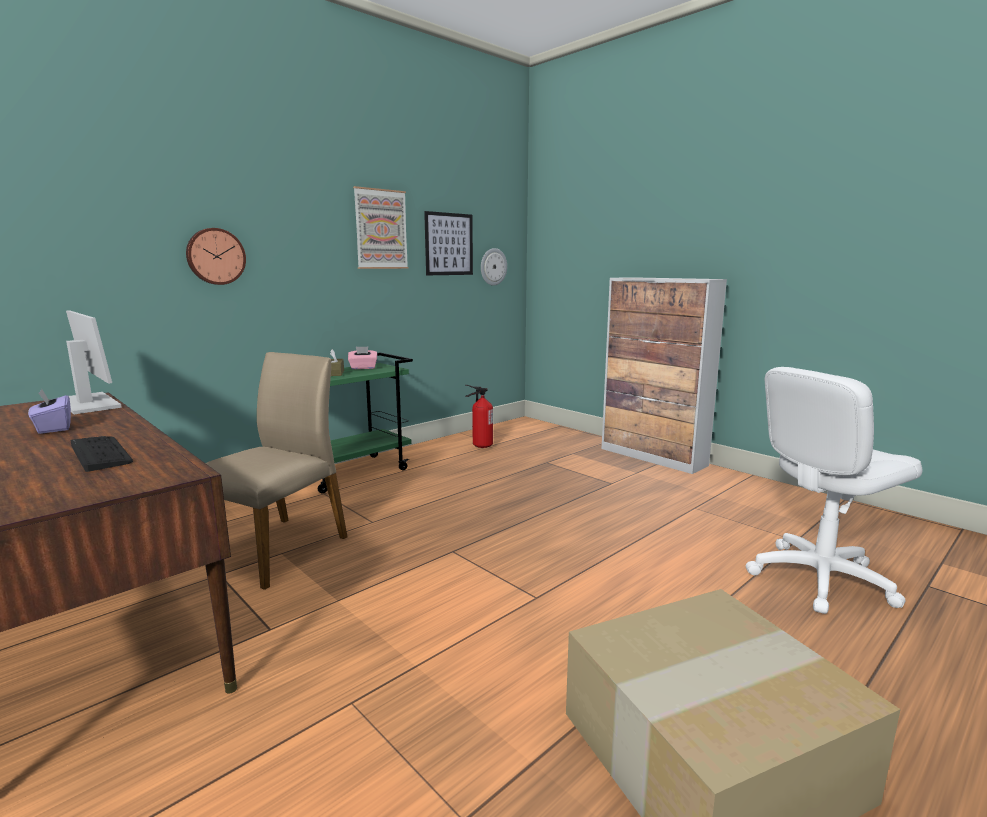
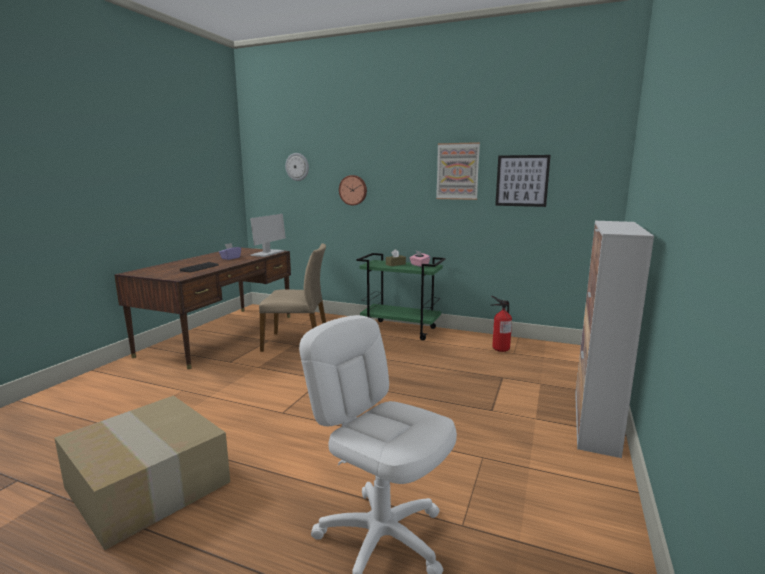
camera: 65 degrees right, 0 degrees up
wall clock [481,248,507,286] -> wall clock moved to [285,153,309,181]

